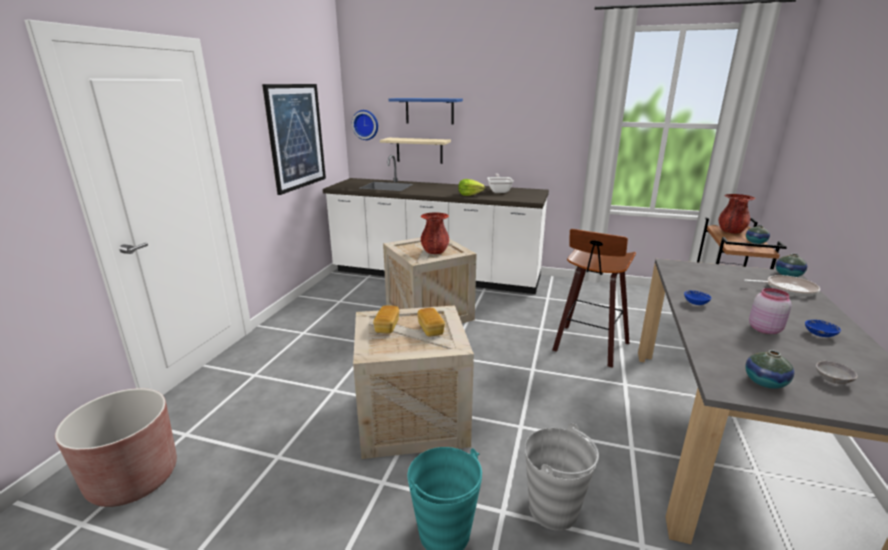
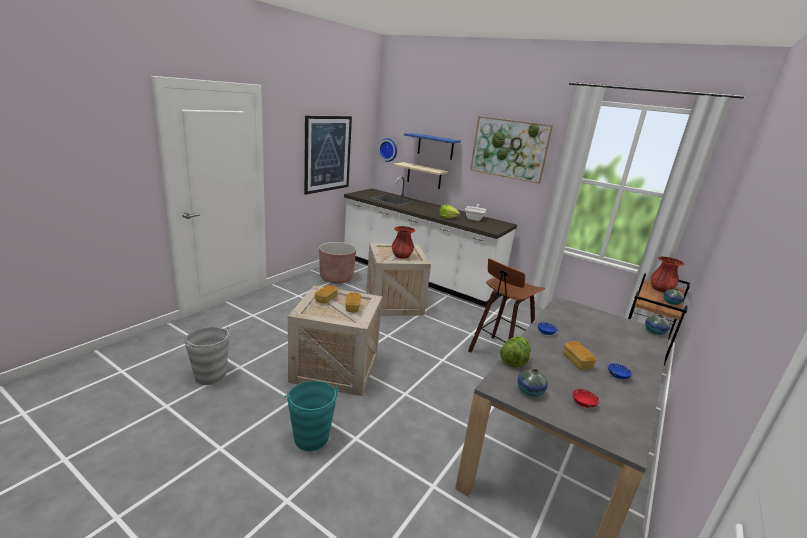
camera: 15 degrees right, 0 degrees up
brown planter [55,388,177,507] -> brown planter moved to [319,242,356,283]
grey bucket [525,423,599,531] -> grey bucket moved to [182,327,231,385]
frying pan [744,275,820,296] -> none
pink jar [749,288,792,334] -> bread [563,342,597,369]
grey bowl [816,361,858,384] -> red bowl [573,389,599,408]
none -> picture [470,116,553,184]
none -> lettuce [500,336,530,368]

